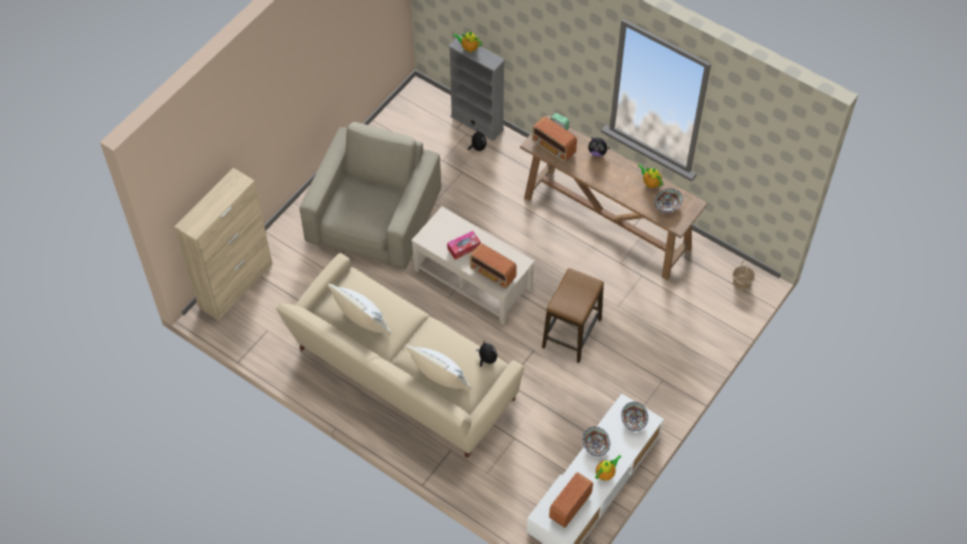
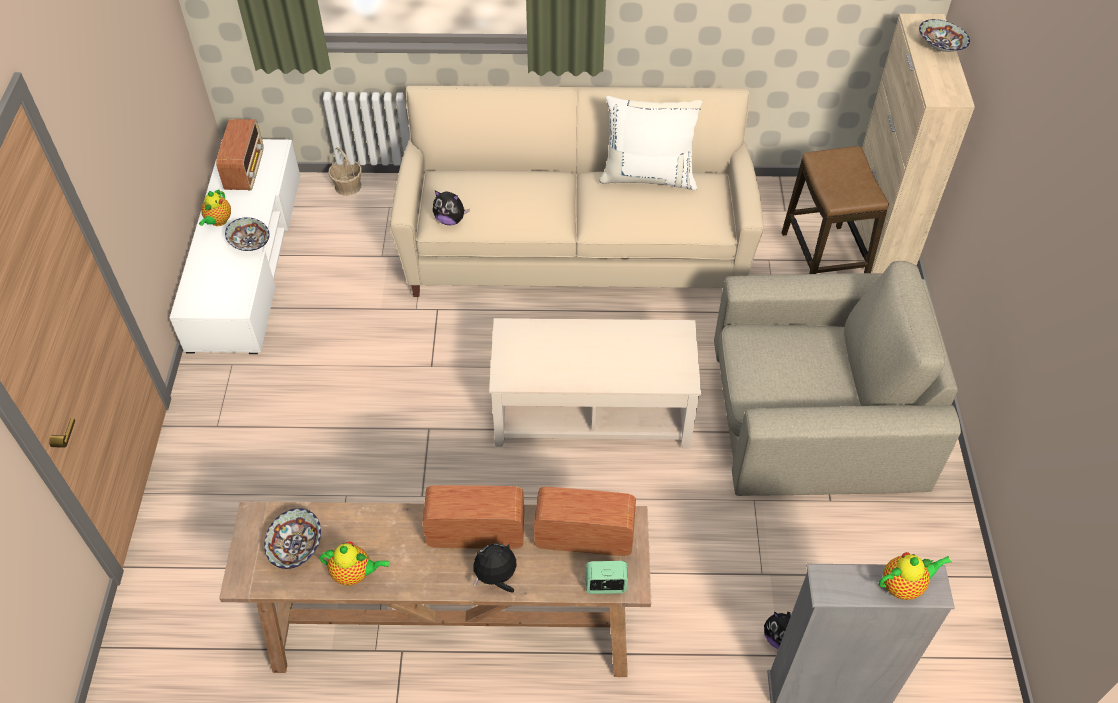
camera: 145 degrees right, 5 degrees down
beige armchair [299,122,441,269] -> beige armchair turned 75 degrees counterclockwise [714,261,961,496]
white pillow [405,345,471,390] -> none
tissue box [447,231,481,260] -> none
radio [470,243,517,289] -> radio moved to [422,485,524,549]
stool [542,268,604,363] -> stool moved to [782,146,889,274]
bowl [621,402,648,431] -> bowl moved to [919,19,970,52]
basket [733,260,755,290] -> basket moved to [328,147,362,196]

